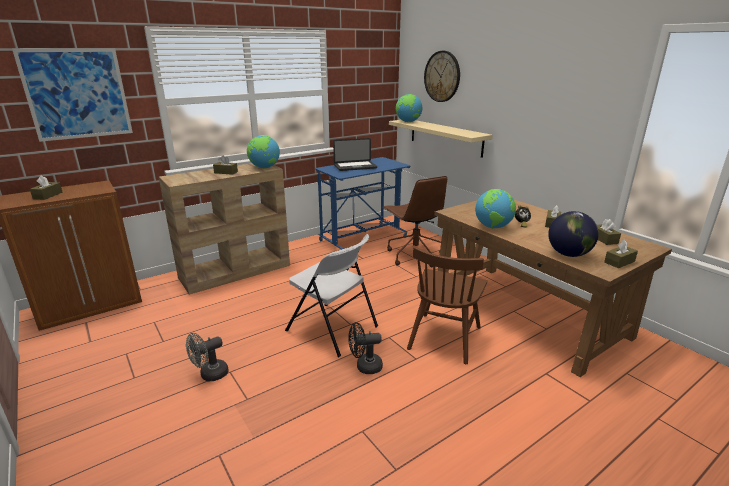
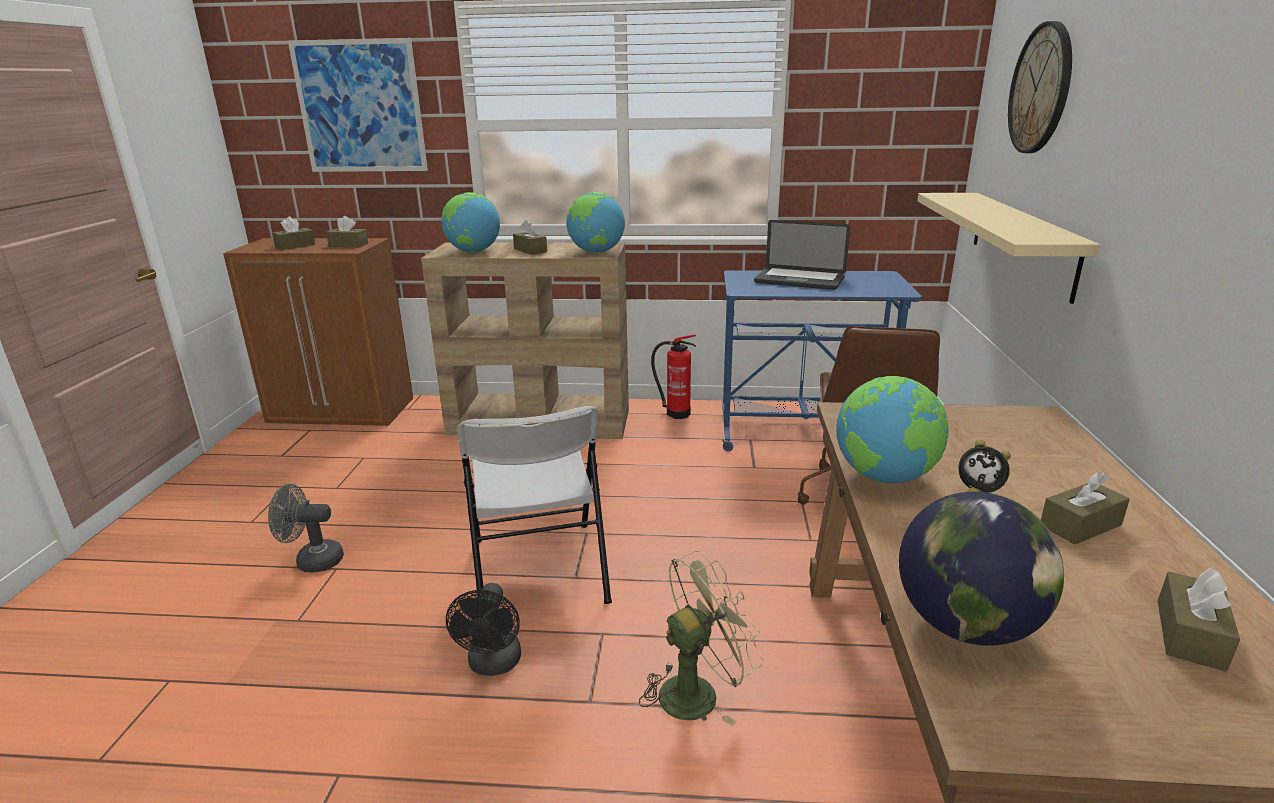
camera: 40 degrees right, 0 degrees up
black fan [348,322,383,374] -> black fan turned 120 degrees counterclockwise [446,583,521,676]
globe [396,94,422,122] -> globe moved to [441,192,500,253]
brown chair [407,247,487,364] -> green fan [639,550,764,726]
brown tissue box [604,239,638,268] -> brown tissue box moved to [326,216,368,247]
none -> fire extinguisher [651,334,696,419]

